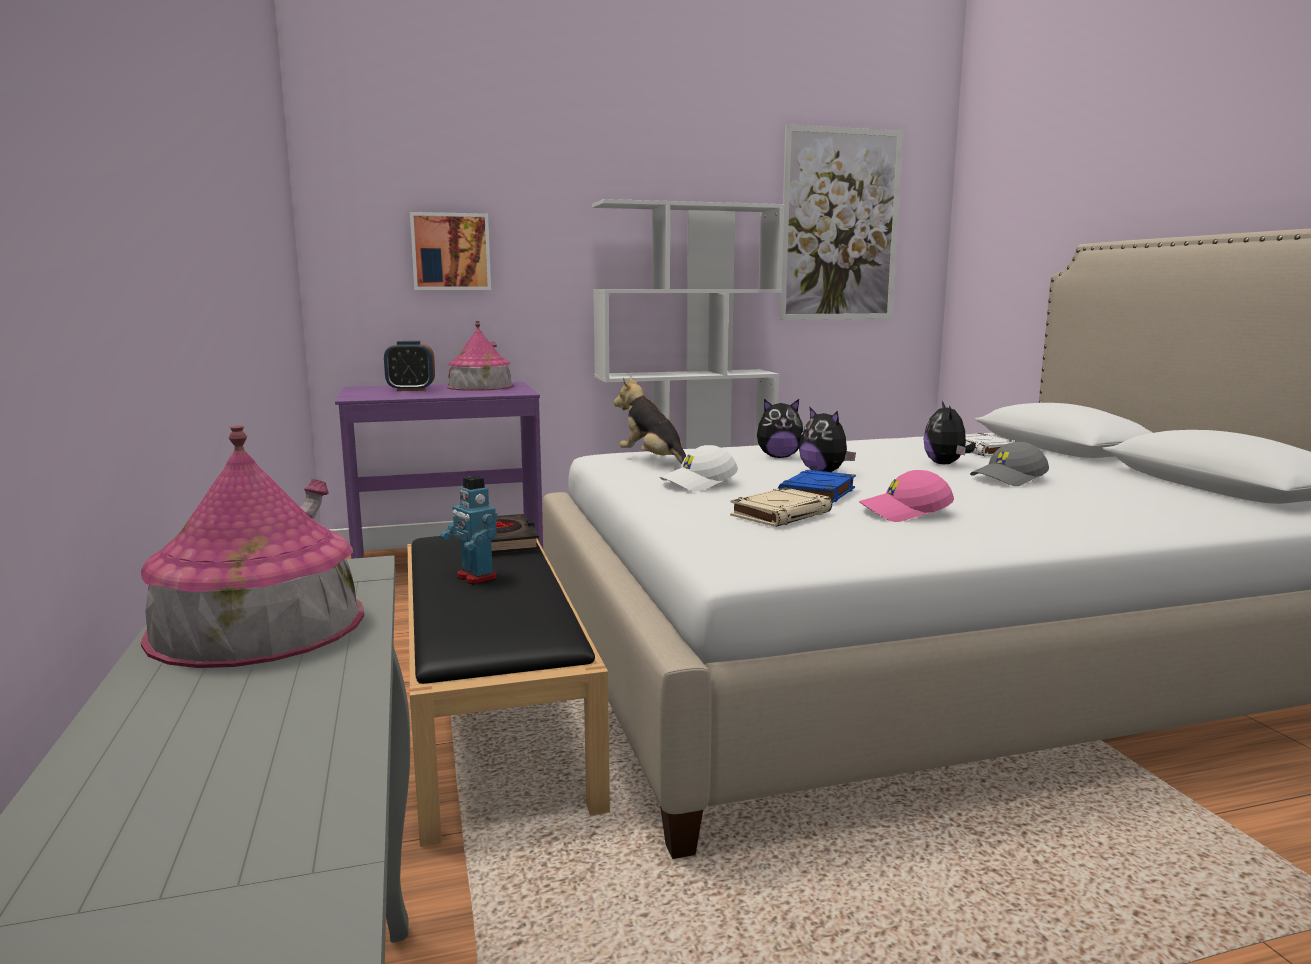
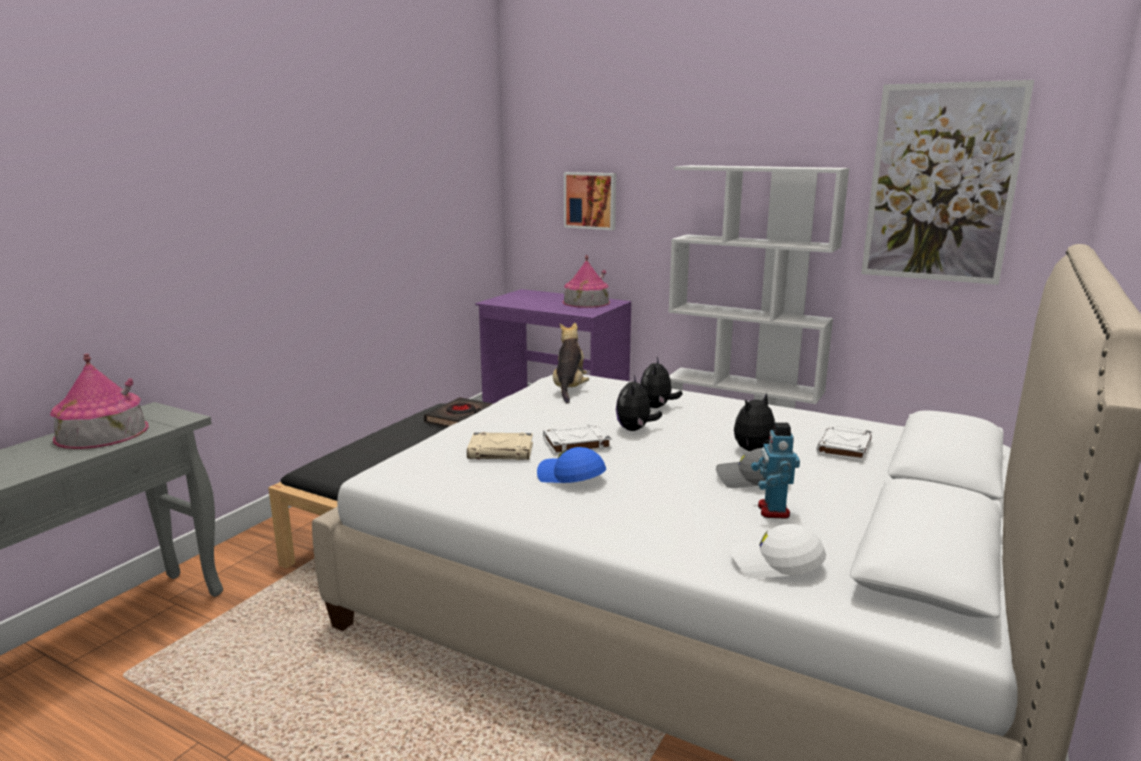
camera: 45 degrees right, 5 degrees up
alarm clock [384,341,435,391] -> none
toy robot [440,476,498,585] -> toy robot moved to [751,422,800,519]
white cap [660,445,738,492] -> white cap moved to [731,524,826,578]
plush toy [757,399,803,458] -> plush toy turned 60 degrees clockwise [640,357,682,408]
blue book [778,470,856,503] -> white book [543,424,612,455]
pink cap [859,470,954,522] -> blue cap [537,447,606,483]

